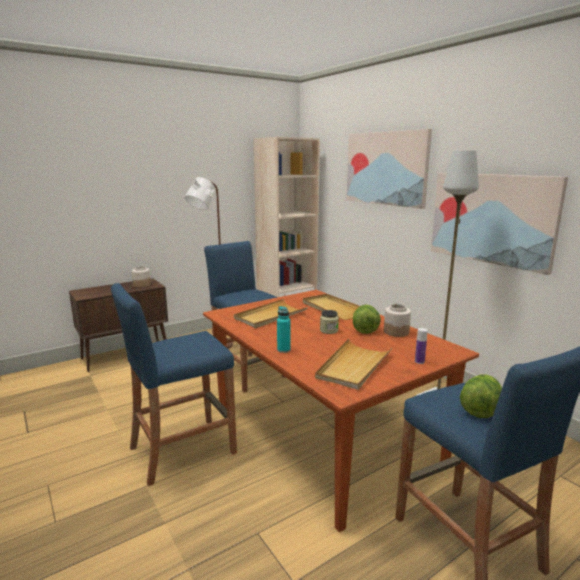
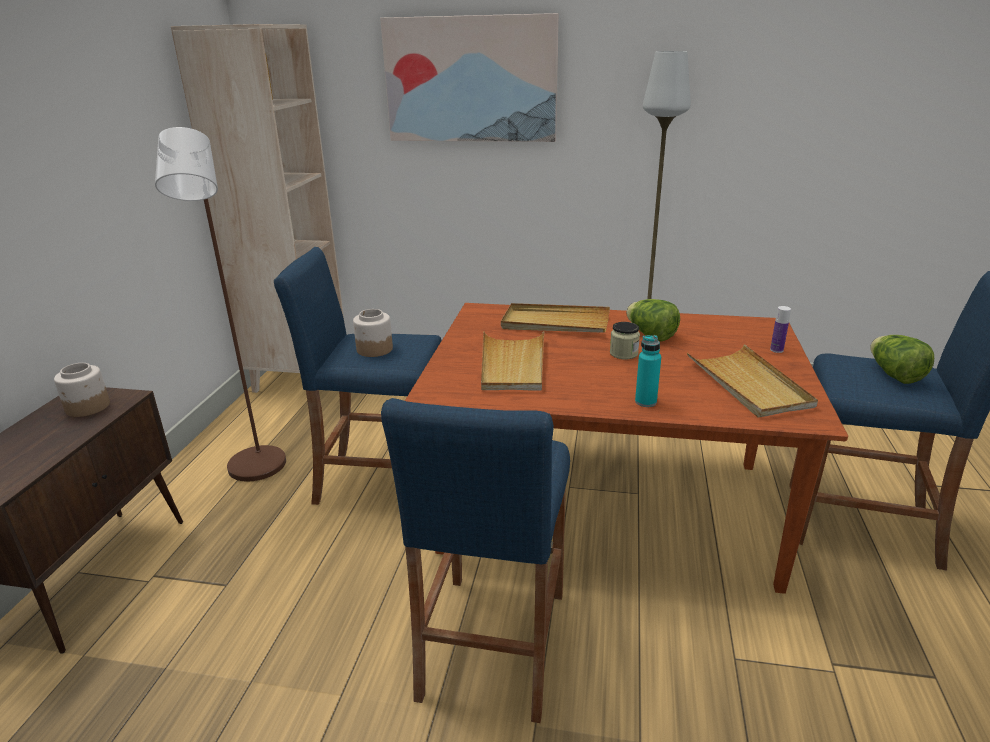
camera: 45 degrees left, 10 degrees up
jar [384,304,411,337] -> jar moved to [353,309,393,357]
picture [431,173,568,275] -> none

